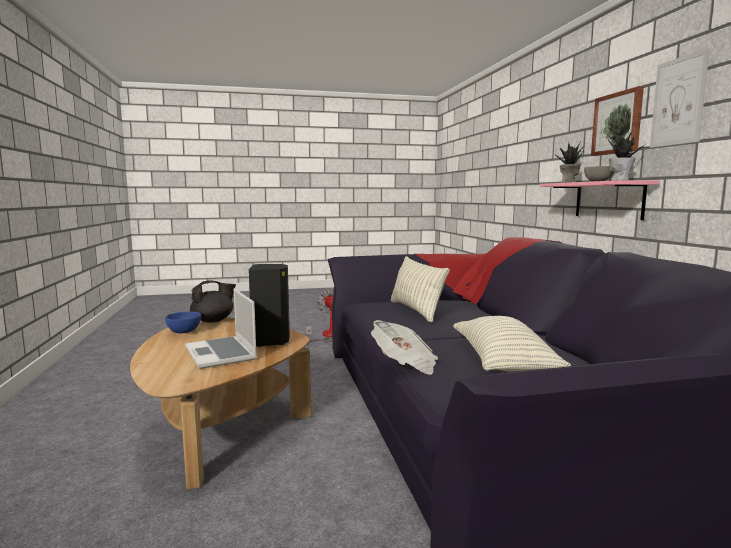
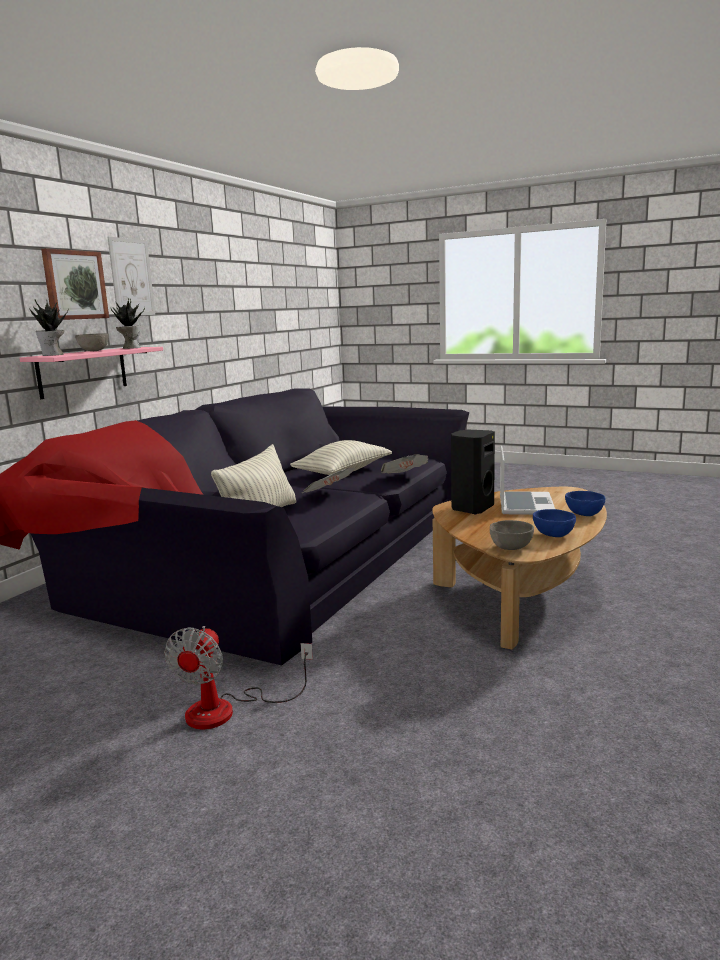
camera: 140 degrees left, 5 degrees up
black teapot [190,281,236,323] -> grey bowl [490,520,534,550]
none -> newspaper [302,467,355,493]
none -> blue bowl [565,491,605,516]

